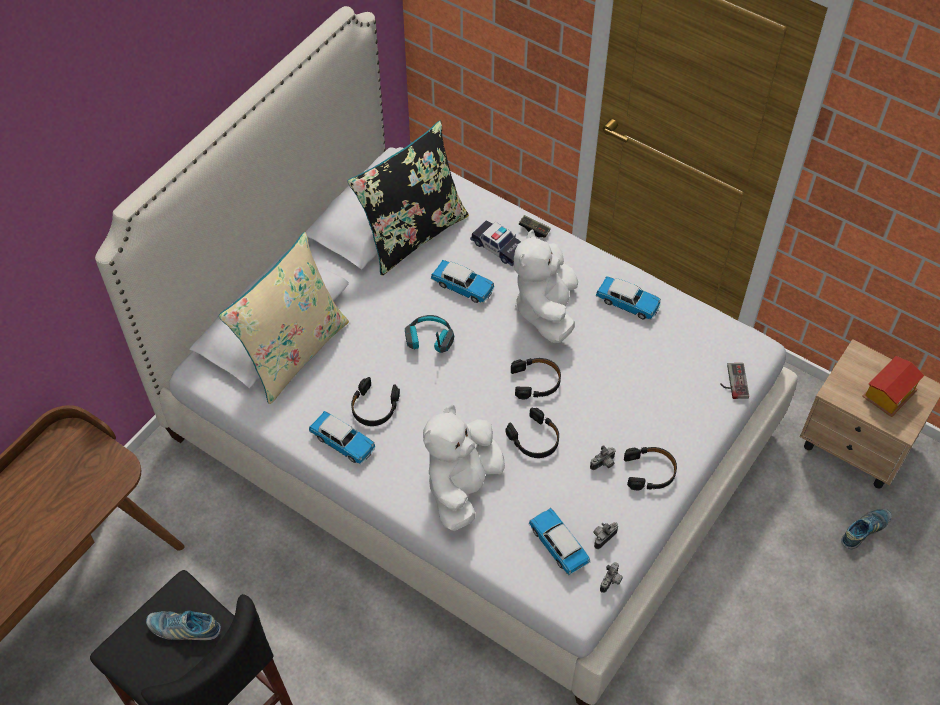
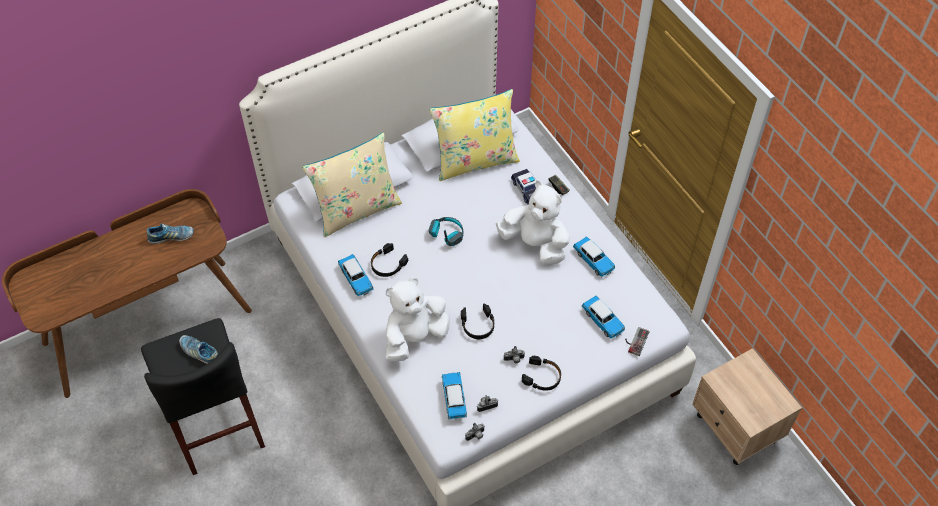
camera: 25 degrees right, 0 degrees up
black pillow [347,121,469,276] -> yellow pillow [429,89,520,181]
toy car [431,260,495,303] -> toy car moved to [582,295,625,339]
black headphones [511,358,561,399] -> none
white plush toy [514,229,578,343] -> white plush toy turned 90 degrees clockwise [496,181,570,265]
shoe [841,509,892,550] -> shoe moved to [147,223,194,244]
toy house [862,356,925,417] -> none

